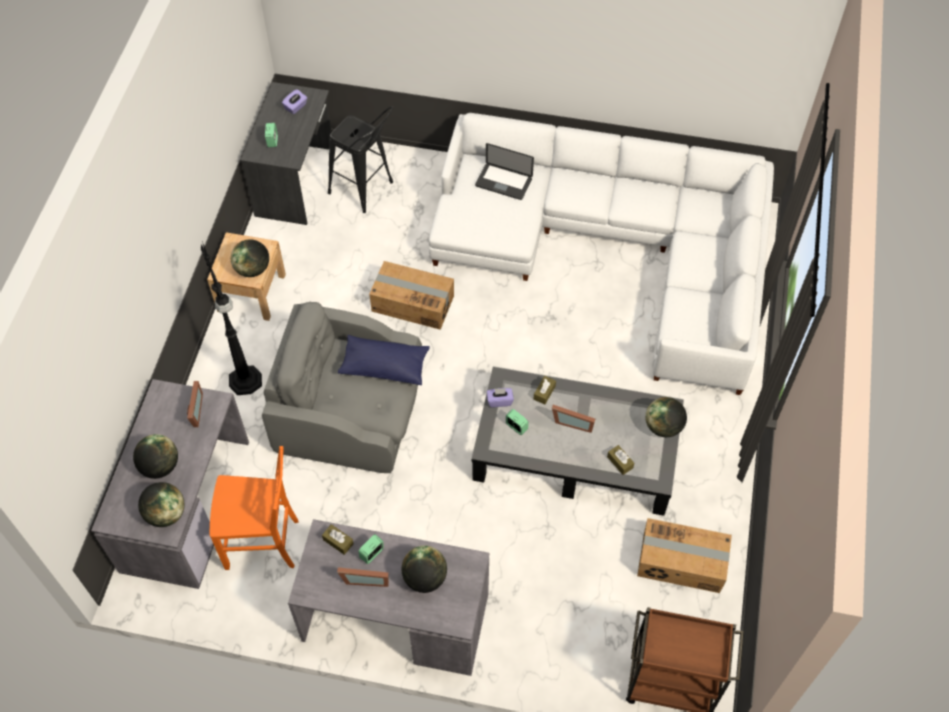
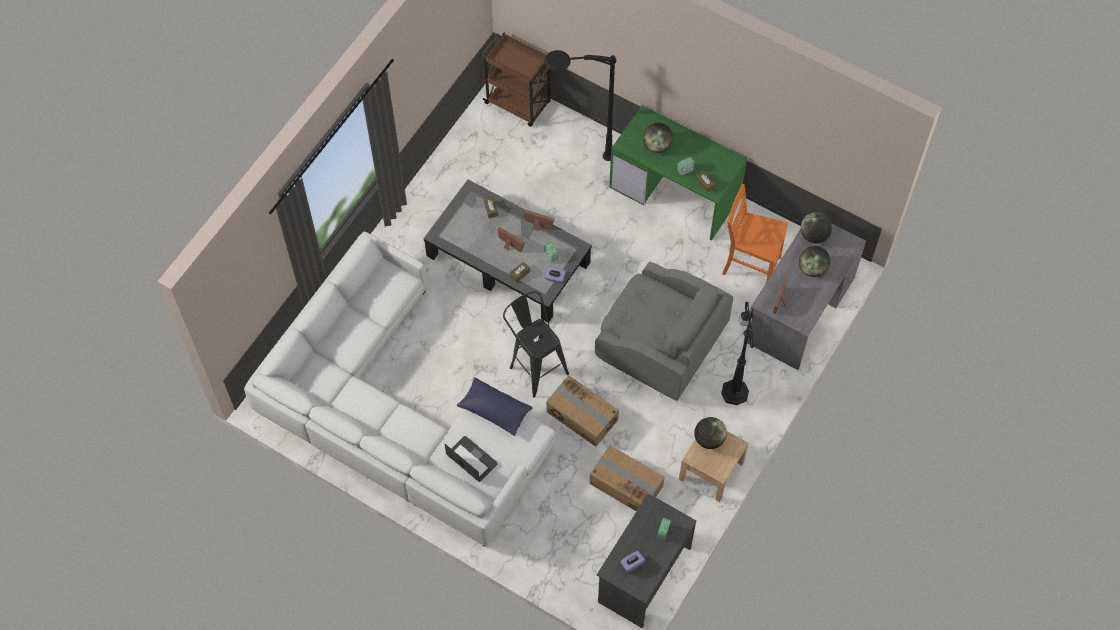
camera: 160 degrees left, 5 degrees up
grey desk [288,519,489,676] -> green desk [609,105,747,240]
black stool [328,106,394,213] -> black stool moved to [503,291,569,398]
picture frame [337,567,389,587] -> picture frame moved to [524,209,555,231]
blue pillow [338,335,430,385] -> blue pillow moved to [457,377,533,436]
cardboard box [637,518,732,593] -> cardboard box moved to [590,445,665,511]
globe [645,397,687,437] -> none
none -> black floor lamp [545,50,616,161]

